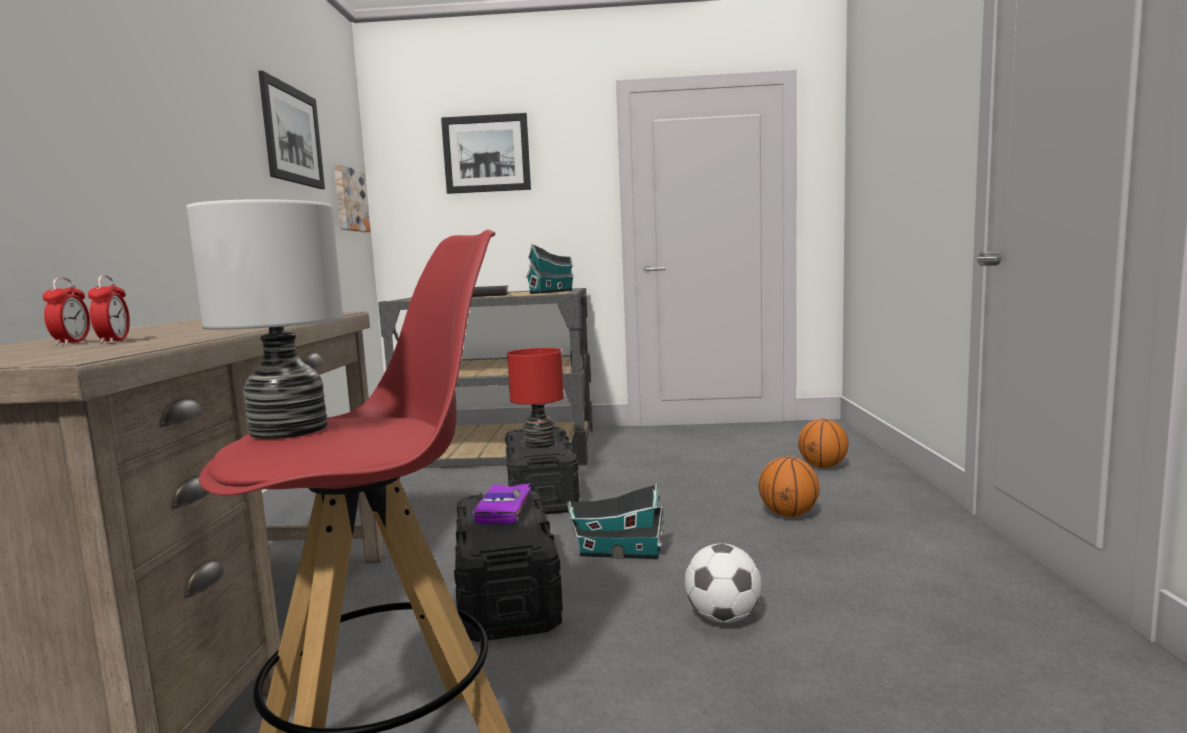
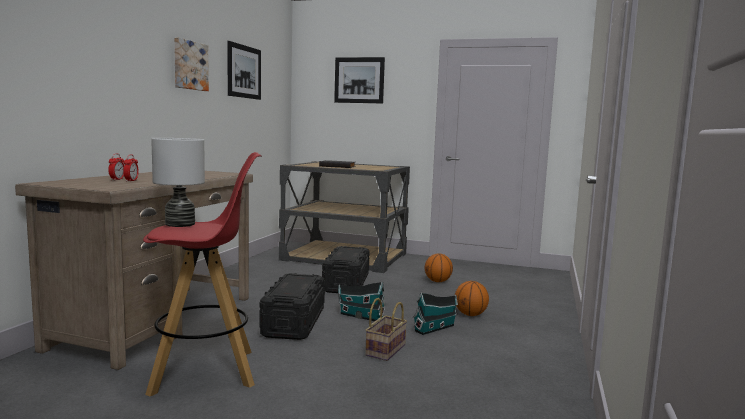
camera: 15 degrees right, 0 degrees up
picture [334,164,370,232] -> picture moved to [174,38,209,91]
purple toy car [473,484,531,524] -> none
red table lamp [507,348,564,448] -> none
toy house [526,243,575,294] -> toy house moved to [413,293,458,335]
football [685,543,762,623] -> basket [365,298,407,361]
basketball [798,419,849,468] -> basketball moved to [425,254,453,282]

